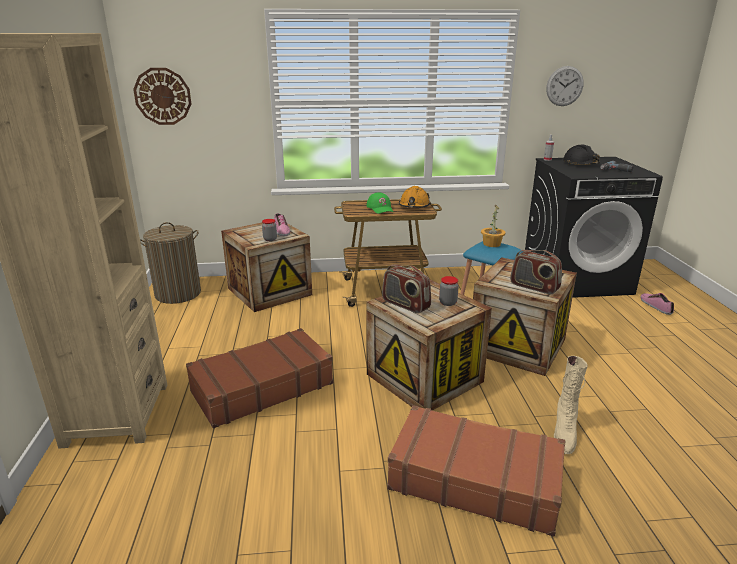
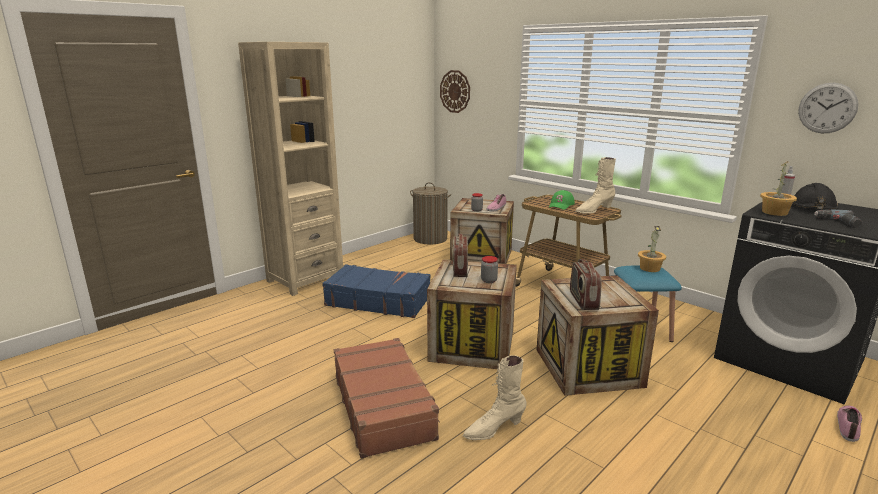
camera: 50 degrees right, 5 degrees down
brown suitcase [186,328,333,428] -> blue suitcase [322,264,431,318]
orange hard hat [399,186,430,208] -> beige boot [575,157,616,214]
none -> potted plant [760,161,797,216]

